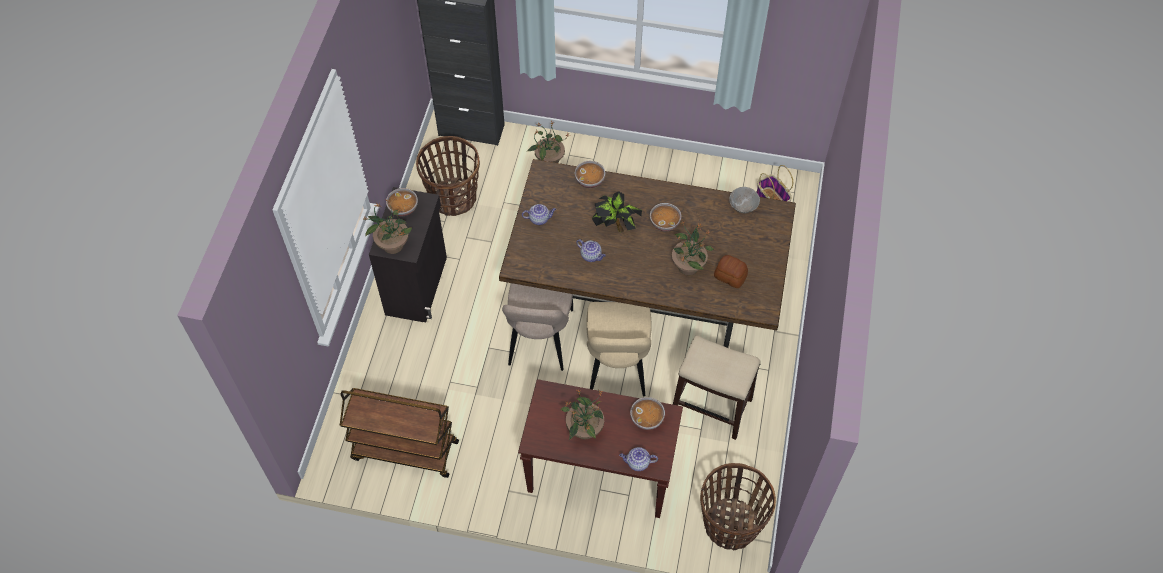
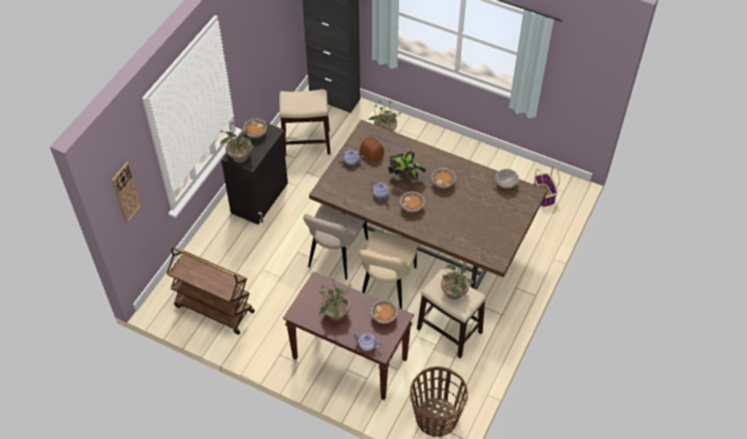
camera: 15 degrees right, 5 degrees down
basket [416,136,480,216] -> stool [279,89,331,156]
bowl [575,161,605,188] -> bowl moved to [400,191,425,213]
potted plant [672,221,714,275] -> potted plant moved to [441,257,474,299]
bread [714,255,748,288] -> bread moved to [360,137,384,162]
none -> wall clock [112,162,142,223]

